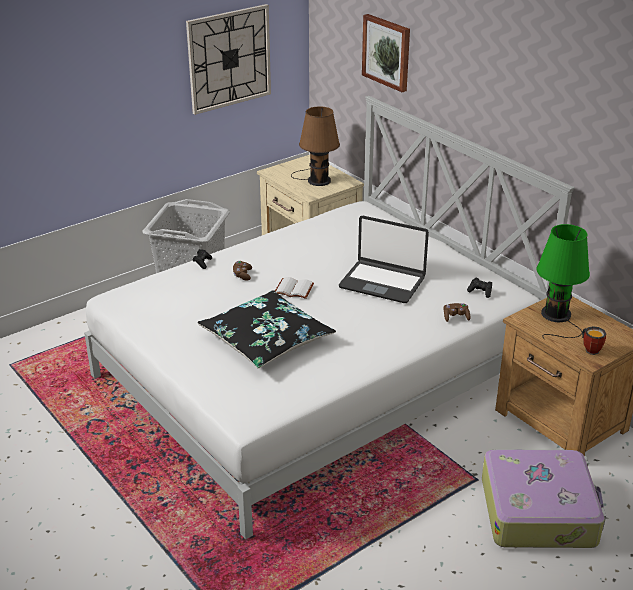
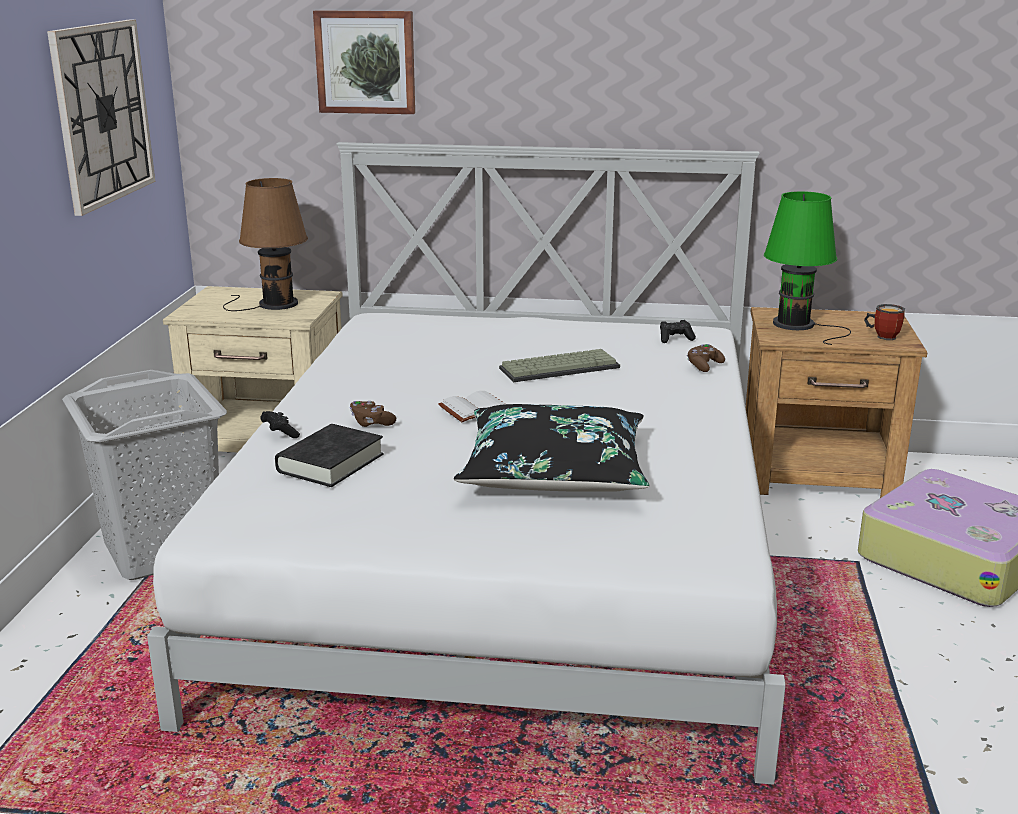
camera: 45 degrees left, 10 degrees down
laptop [339,216,429,303] -> keyboard [499,349,620,382]
none -> black book [275,424,384,487]

